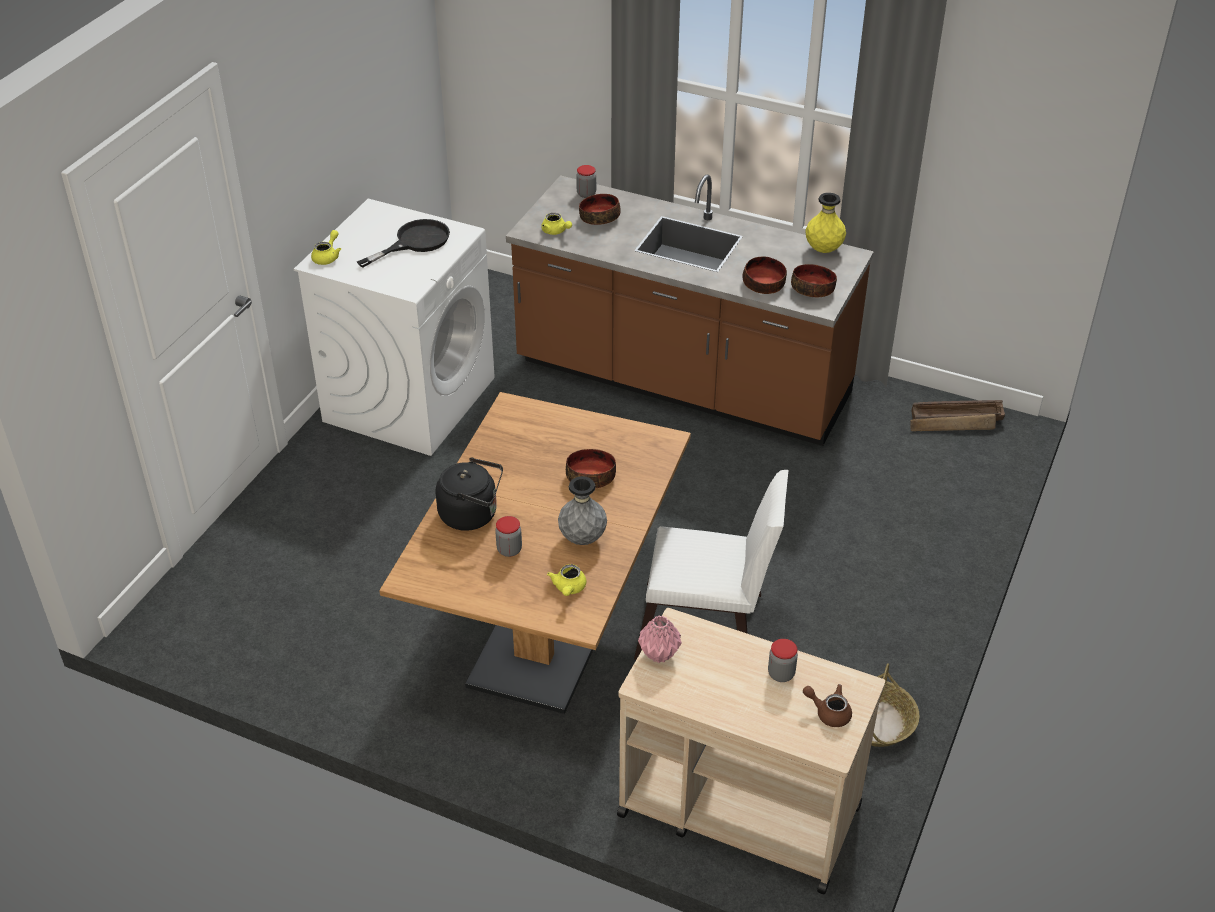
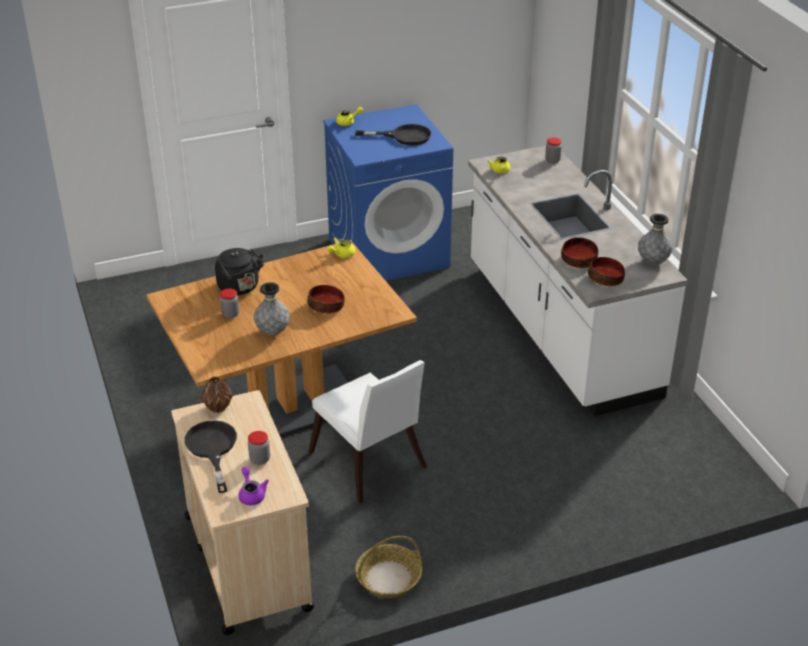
camera: 45 degrees right, 5 degrees down
white washing machine [294,199,495,456] -> blue washing machine [323,104,453,281]
brown counter [506,175,874,446] -> white counter [468,146,688,416]
yellow teapot [547,564,586,596] -> yellow teapot moved to [327,238,355,258]
bowl [579,194,621,225] -> none
pink vase [638,616,682,663] -> brown vase [201,376,233,413]
brown teapot [803,684,852,727] -> purple teapot [238,466,269,505]
yellow vase [806,193,846,253] -> grey vase [638,214,673,264]
crate [910,400,1005,431] -> none
none -> black frying pan [184,420,237,493]

